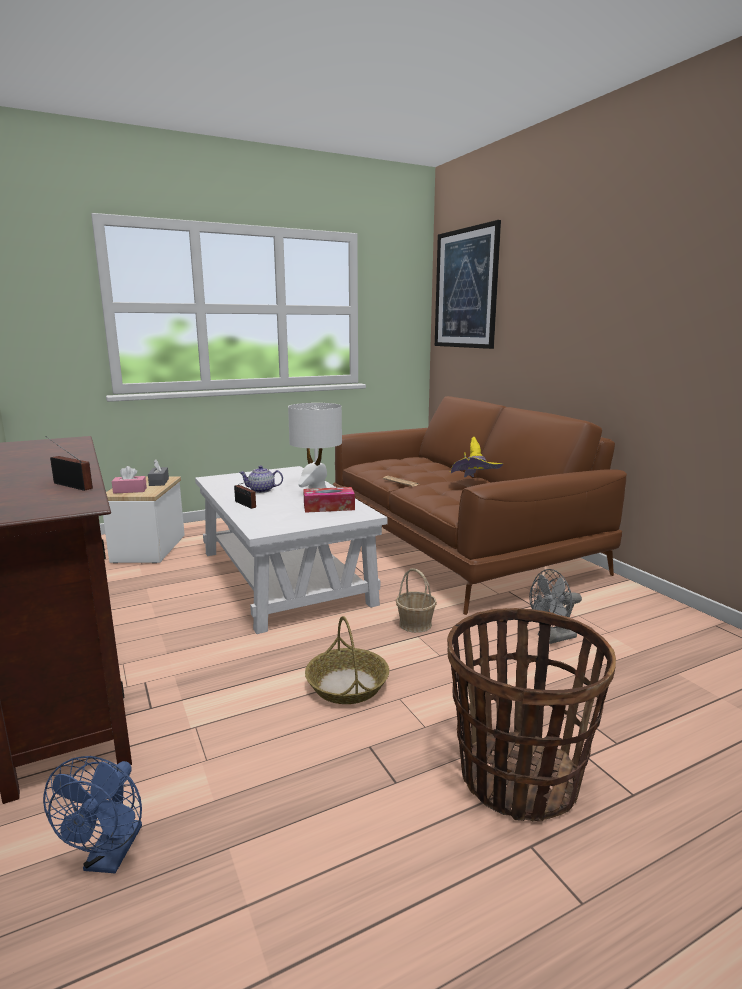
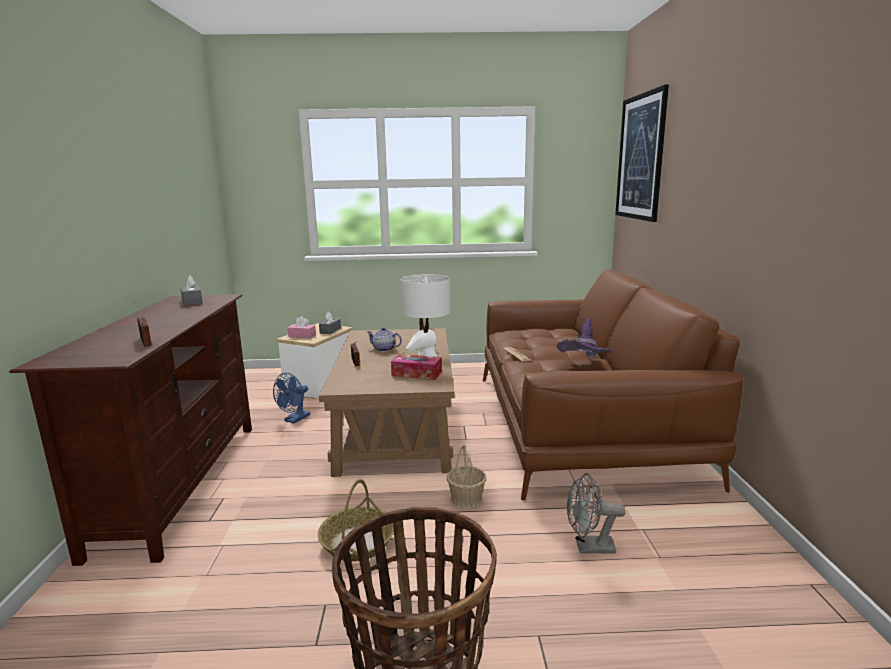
camera: 25 degrees right, 0 degrees up
blue fan [43,756,142,873] -> blue fan moved to [273,373,310,424]
white coffee table [195,466,388,634] -> brown coffee table [319,328,455,477]
yellow hat [450,437,503,477] -> purple hat [557,317,611,358]
none -> grey tissue box [180,275,203,306]

